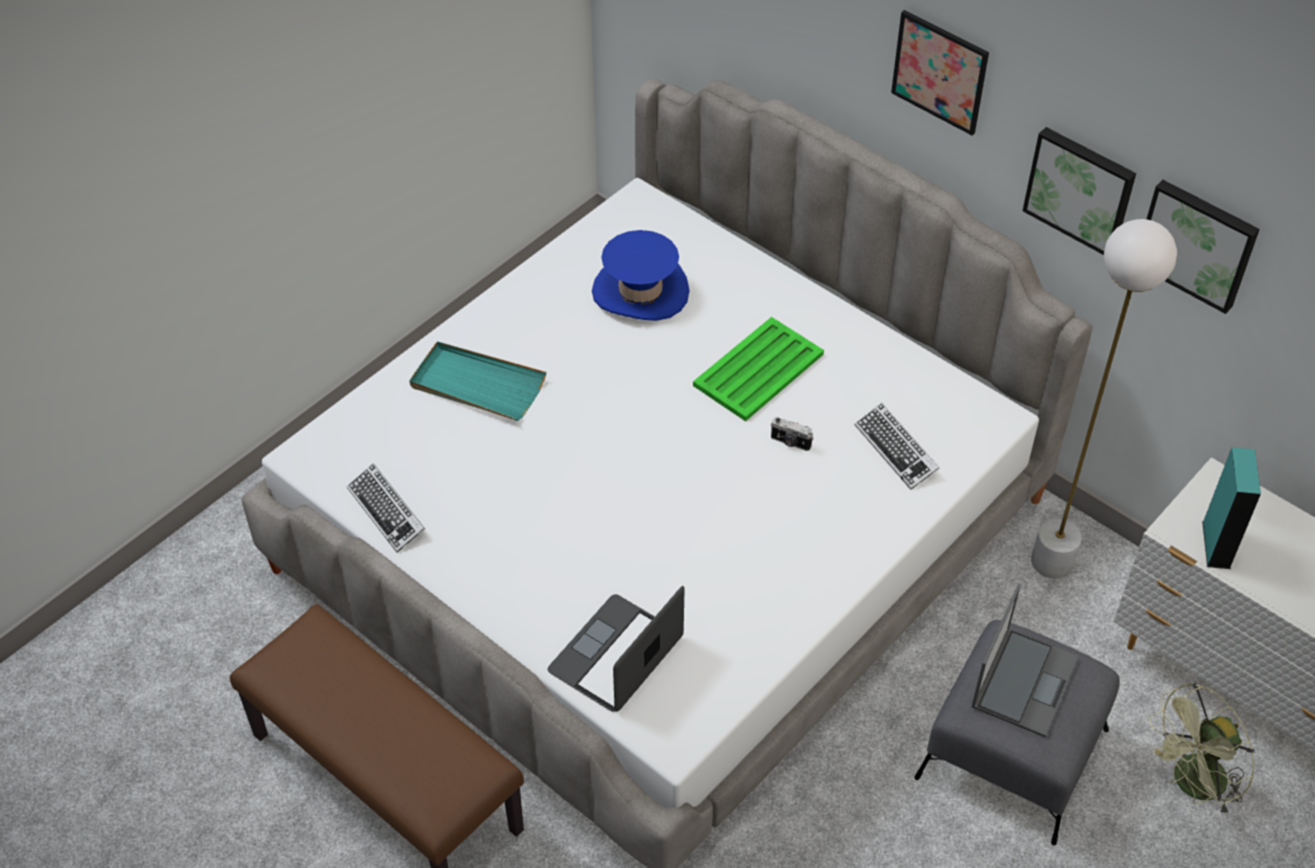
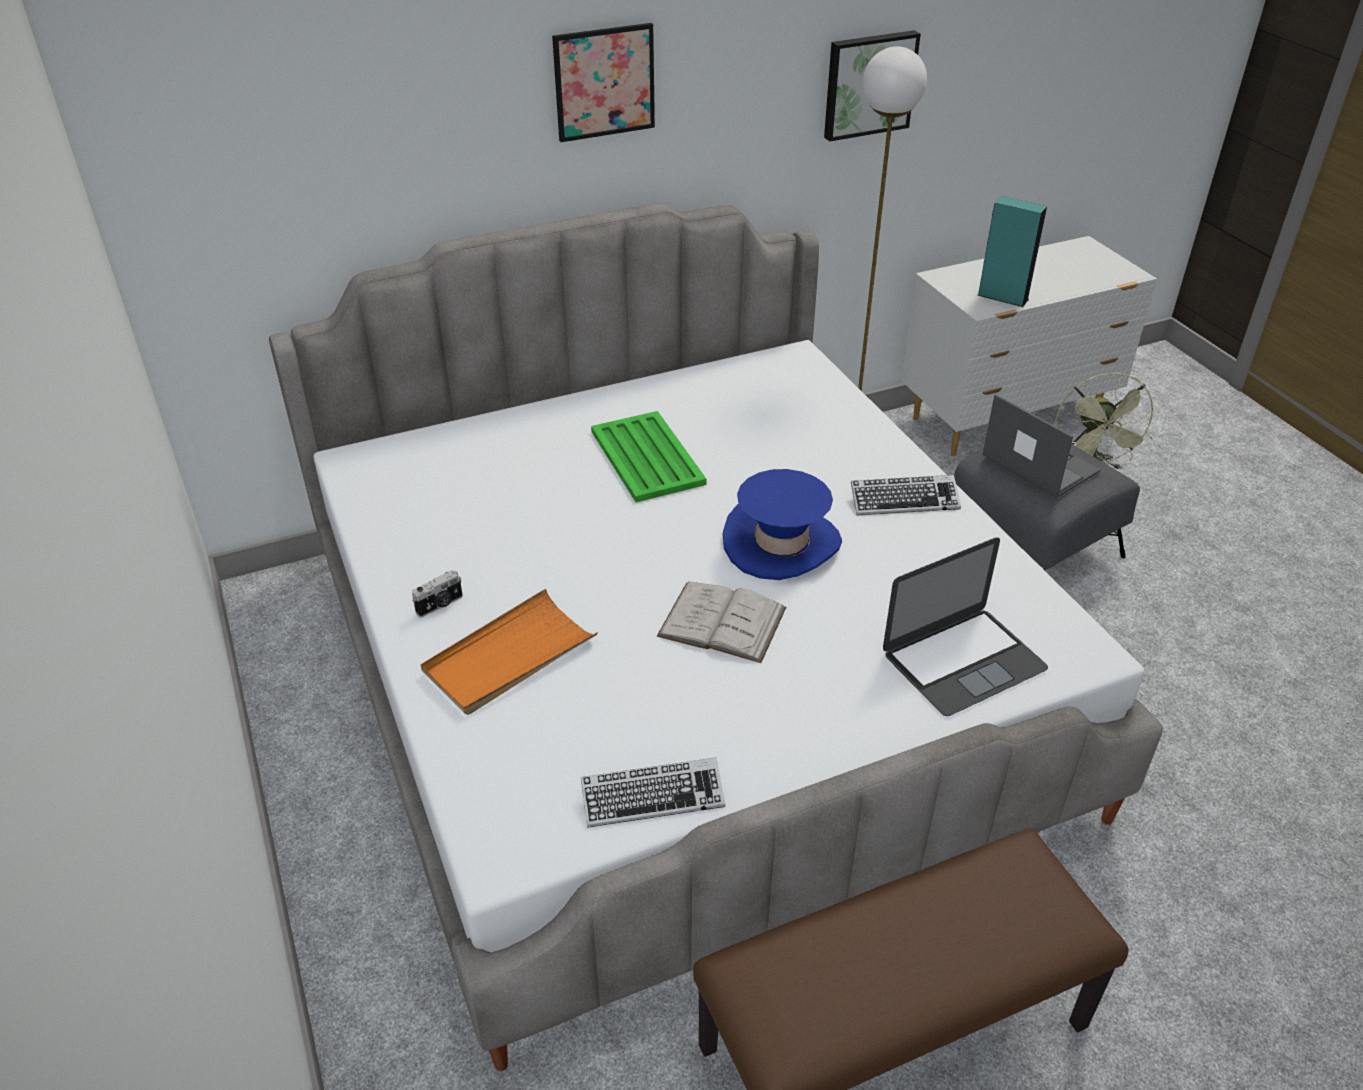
camera: 65 degrees left, 10 degrees down
turquoise tray [409,341,546,421] -> orange tray [420,589,598,715]
laptop [547,586,685,712] -> laptop turned 90 degrees counterclockwise [883,537,1048,716]
blue hat [592,230,690,321] -> blue hat moved to [723,469,842,580]
camera [771,417,814,451] -> camera moved to [412,570,463,618]
keyboard [855,403,940,490] -> keyboard moved to [851,475,961,515]
picture [1023,127,1136,255] -> none
none -> white book [657,582,786,663]

